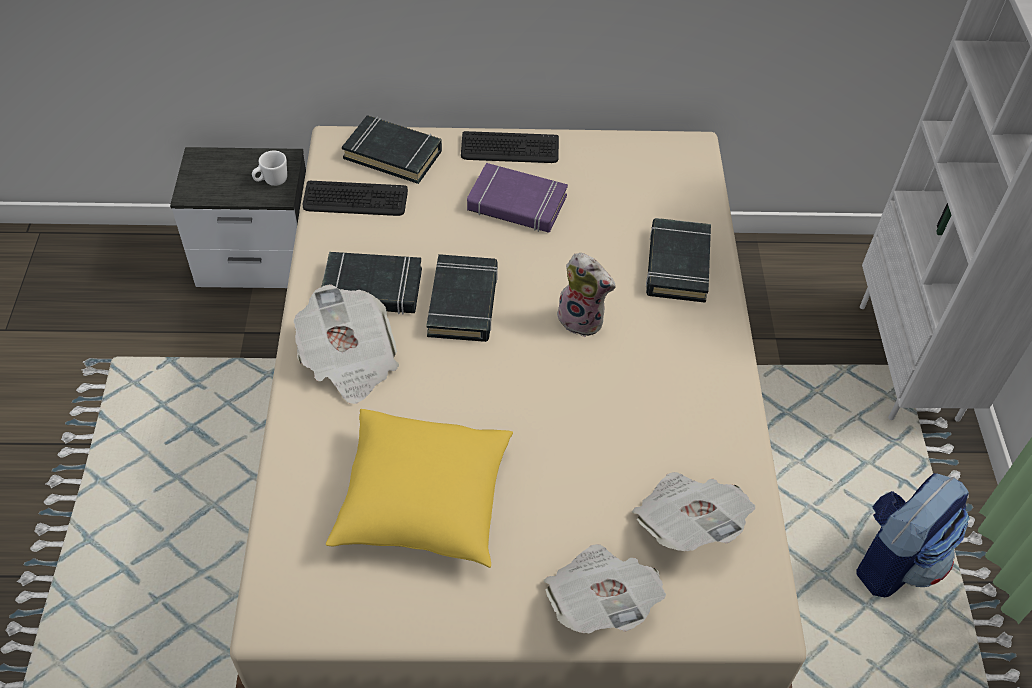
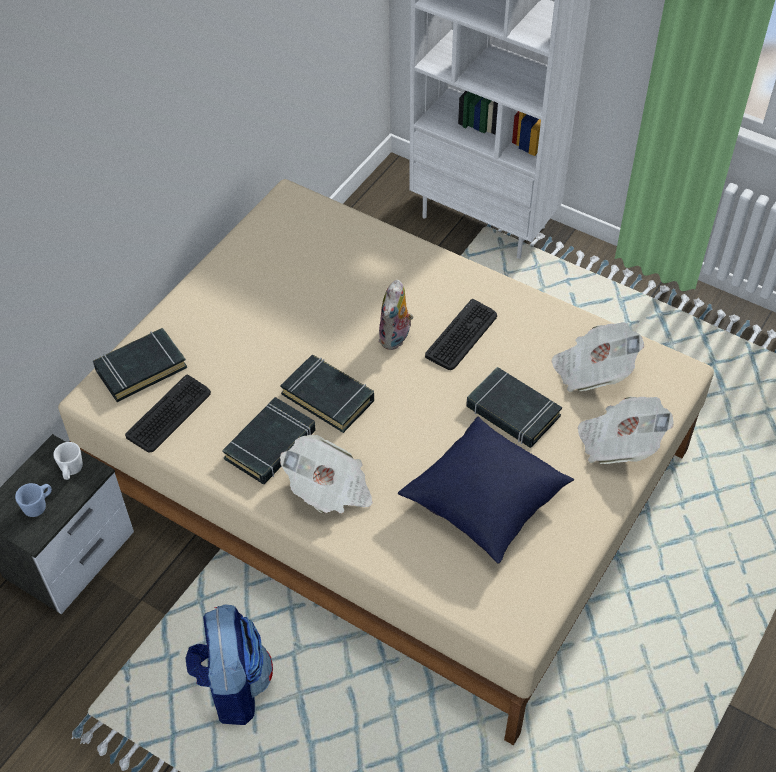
camera: 55 degrees left, 0 degrees up
yellow pillow [326,409,513,568] -> blue pillow [398,417,574,564]
keyboard [461,131,559,163] -> keyboard moved to [425,299,497,370]
purple book [467,163,568,233] -> none
plush toy [557,253,616,337] -> plush toy turned 135 degrees clockwise [379,280,413,350]
black book [646,218,711,303] -> black book moved to [466,367,562,448]
backpack [856,473,970,597] -> backpack moved to [185,605,273,725]
none -> blue mug [15,483,52,517]

